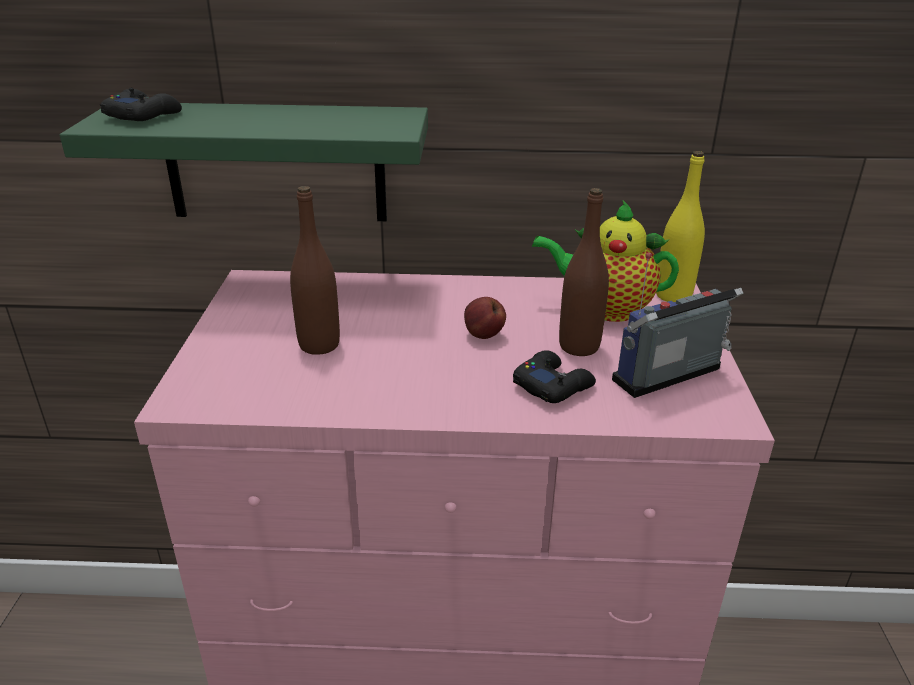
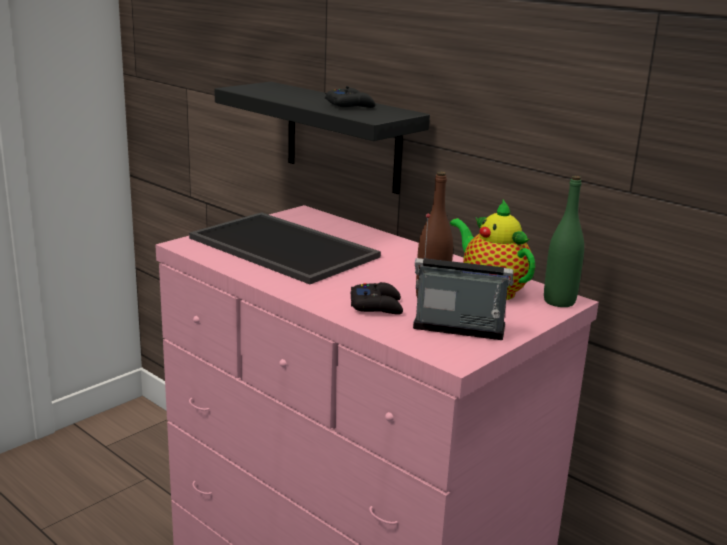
camera: 40 degrees right, 10 degrees down
green shelf [60,103,428,221] -> black shelf [214,82,430,194]
black game controller [100,88,182,121] -> black game controller moved to [325,86,375,108]
brown bottle [290,186,340,355] -> tray [189,212,381,284]
apple [464,297,506,339] -> none
yellow bottle [656,151,705,302] -> green bottle [544,176,584,307]

